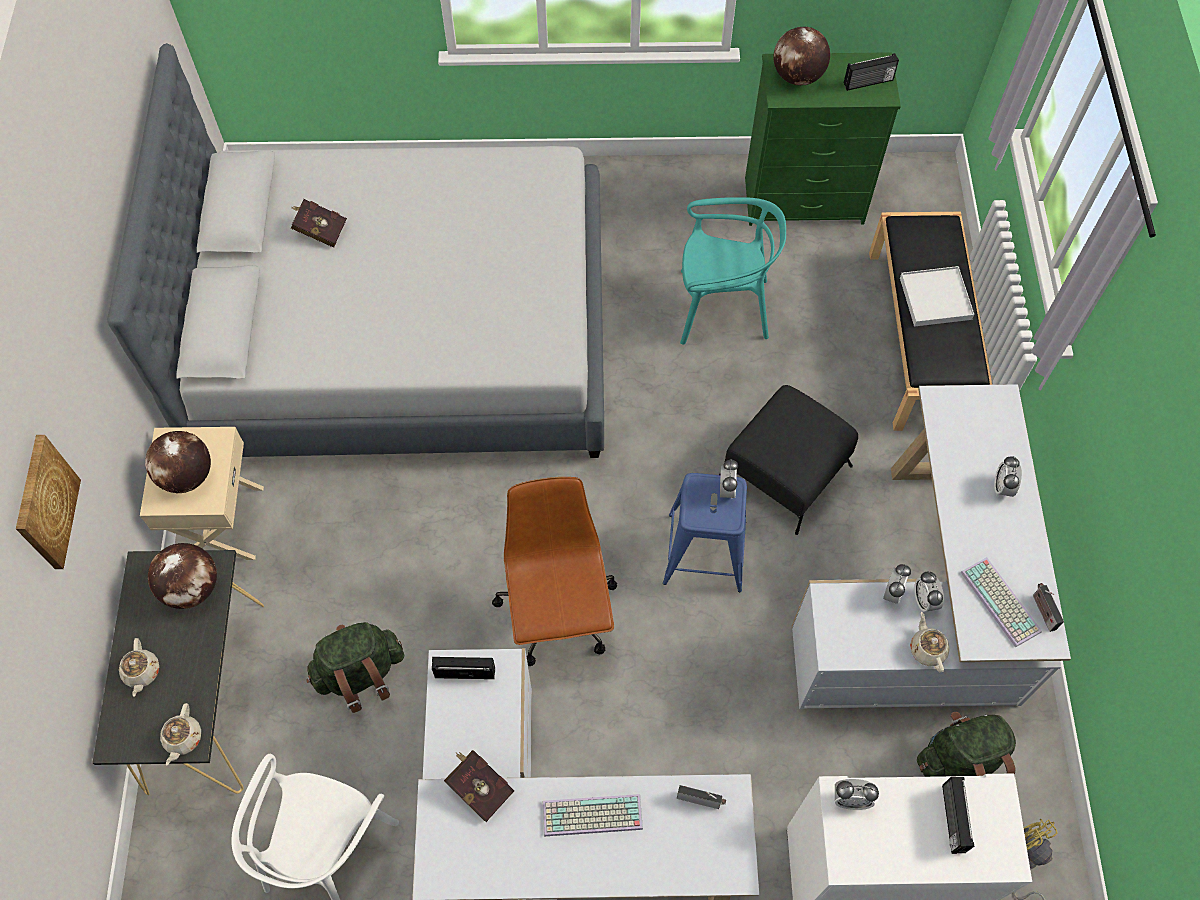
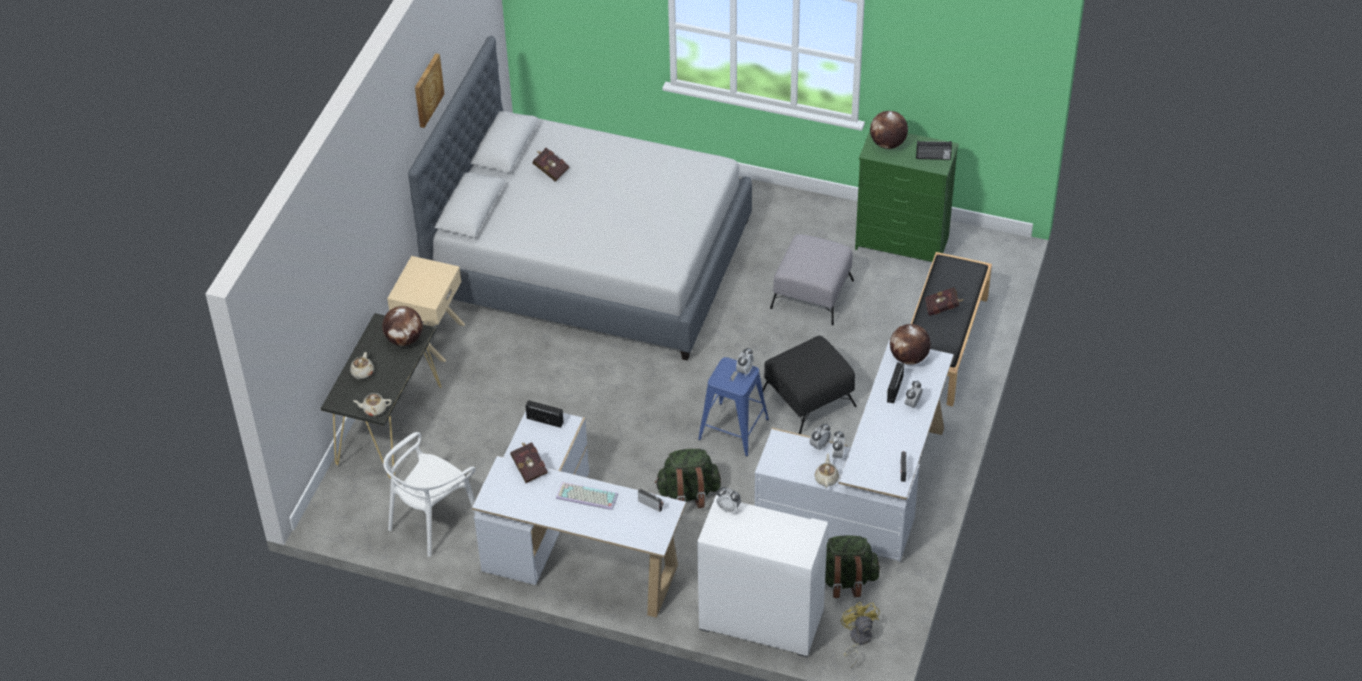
camera: 20 degrees right, 15 degrees down
picture [16,435,81,569] -> picture moved to [415,53,444,128]
globe [145,431,211,493] -> globe moved to [890,324,931,365]
beige teapot [160,703,201,765] -> beige teapot turned 60 degrees clockwise [353,393,392,416]
green backpack [306,622,404,713] -> green backpack moved to [655,449,721,509]
brown office chair [492,477,618,666] -> none
turquoise chair [680,197,786,345] -> grey ottoman [770,234,854,325]
white tray [900,266,974,327] -> red book [925,287,964,316]
radio [942,777,974,854] -> radio moved to [887,362,904,403]
keyboard [960,557,1042,648] -> none

